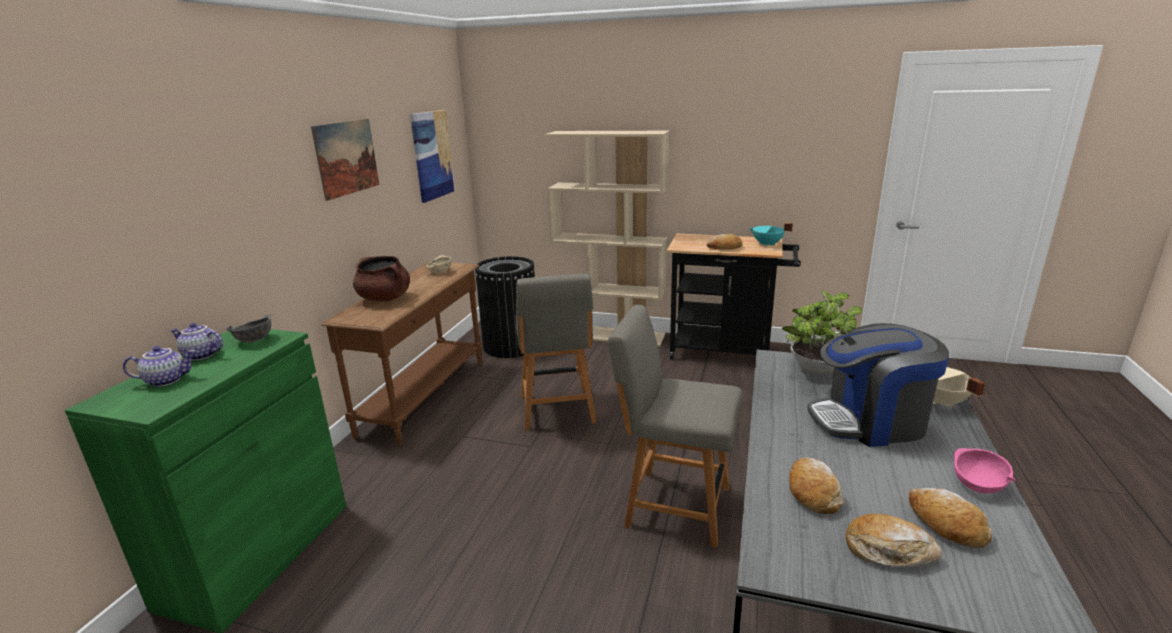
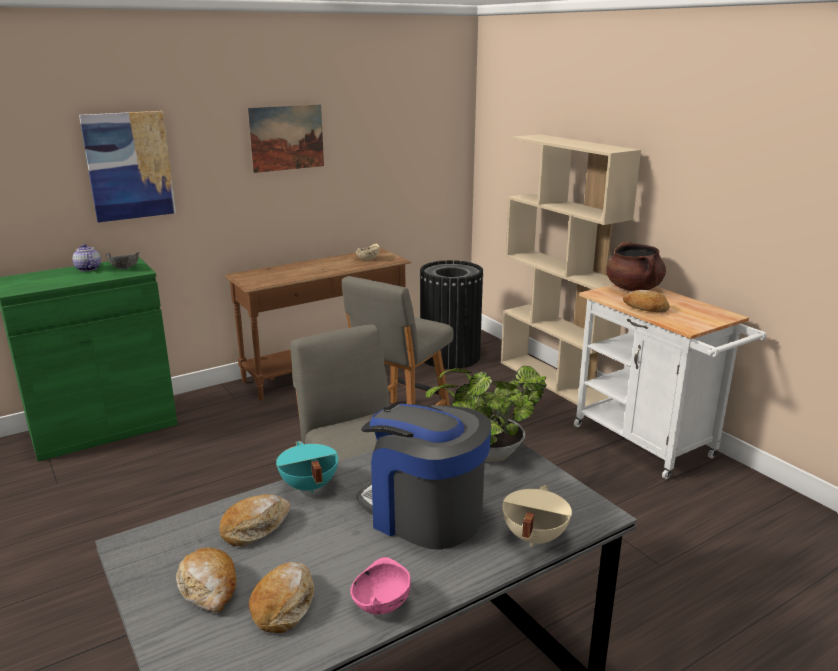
camera: 40 degrees right, 0 degrees up
teapot [123,346,195,387] -> none
brown cooking pot [353,256,410,302] -> brown cooking pot moved to [606,242,666,291]
picture [410,110,455,203] -> picture moved to [79,111,176,222]
black cart [667,234,801,360] -> white cart [574,284,767,479]
turquoise cooking pot [749,223,793,247] -> turquoise cooking pot moved to [276,441,338,494]

